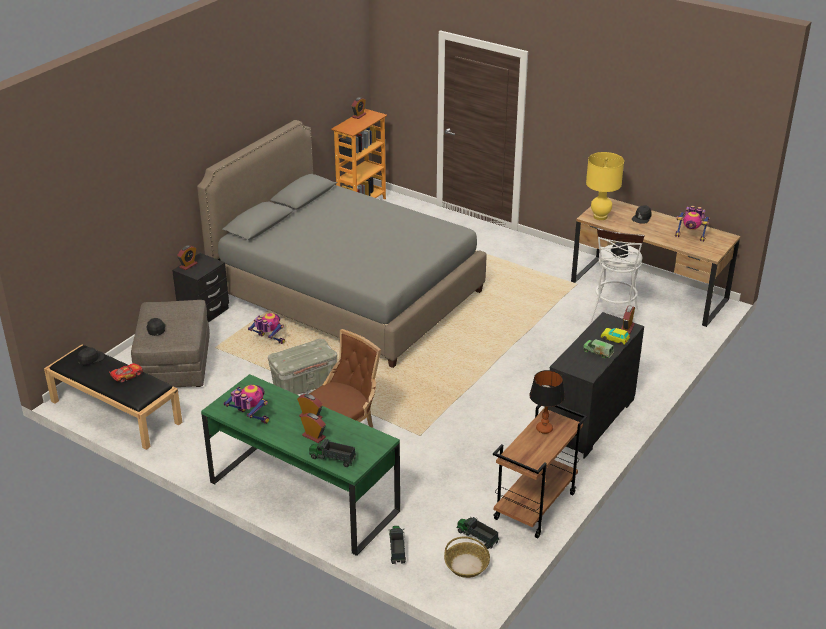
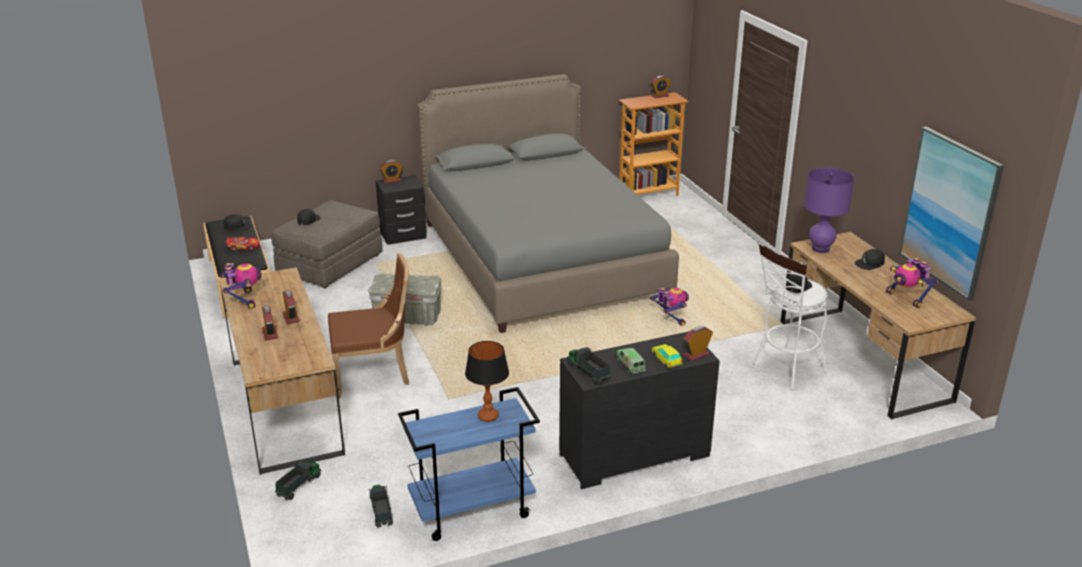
camera: 35 degrees right, 5 degrees down
green desk [201,374,400,556] -> brown desk [219,267,345,475]
toy robot [248,313,285,344] -> toy robot moved to [650,287,689,326]
toy truck [309,439,357,467] -> toy truck moved to [567,347,611,385]
basket [444,537,490,578] -> none
brown cart [493,405,587,539] -> blue cart [398,387,540,541]
yellow table lamp [586,152,624,220] -> purple table lamp [804,167,854,253]
none -> picture [899,126,1004,301]

